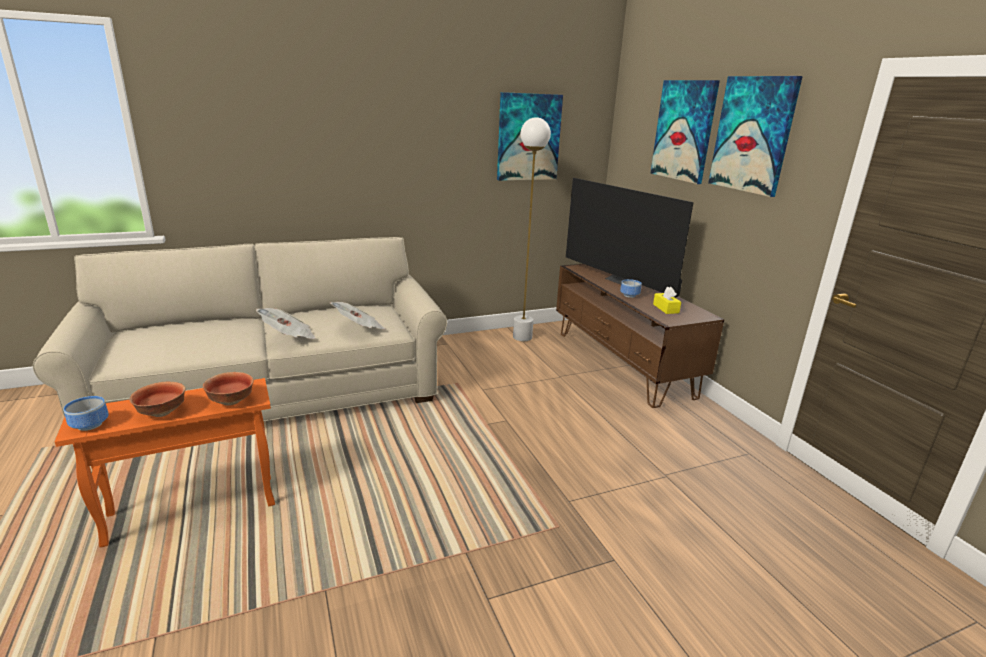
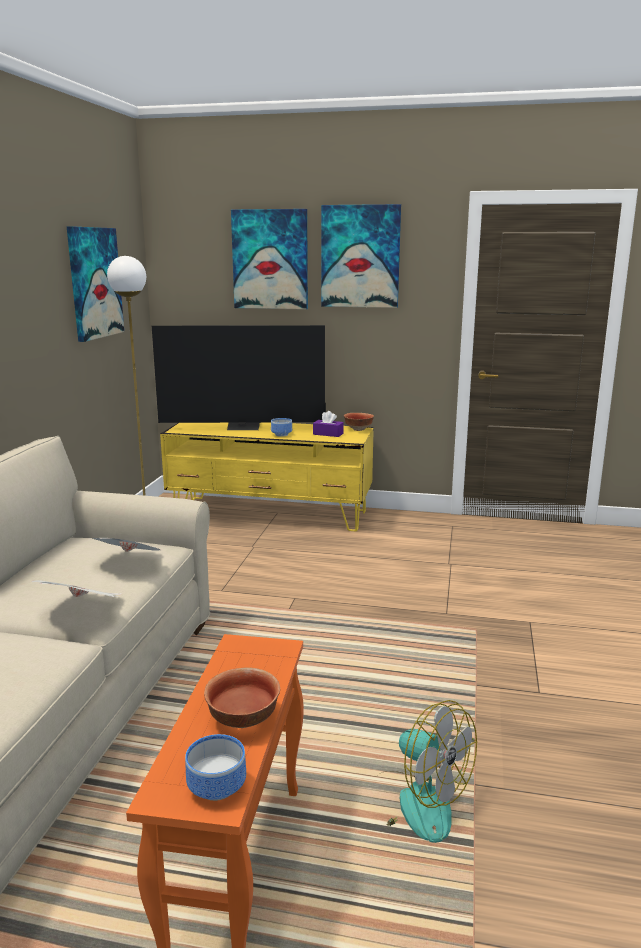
camera: 55 degrees left, 5 degrees down
bowl [203,372,254,406] -> bowl moved to [344,413,374,431]
brown tv stand [556,264,724,408] -> yellow tv stand [160,422,374,531]
yellow tissue box [653,287,681,314] -> purple tissue box [313,411,344,437]
none -> fan [378,700,477,843]

